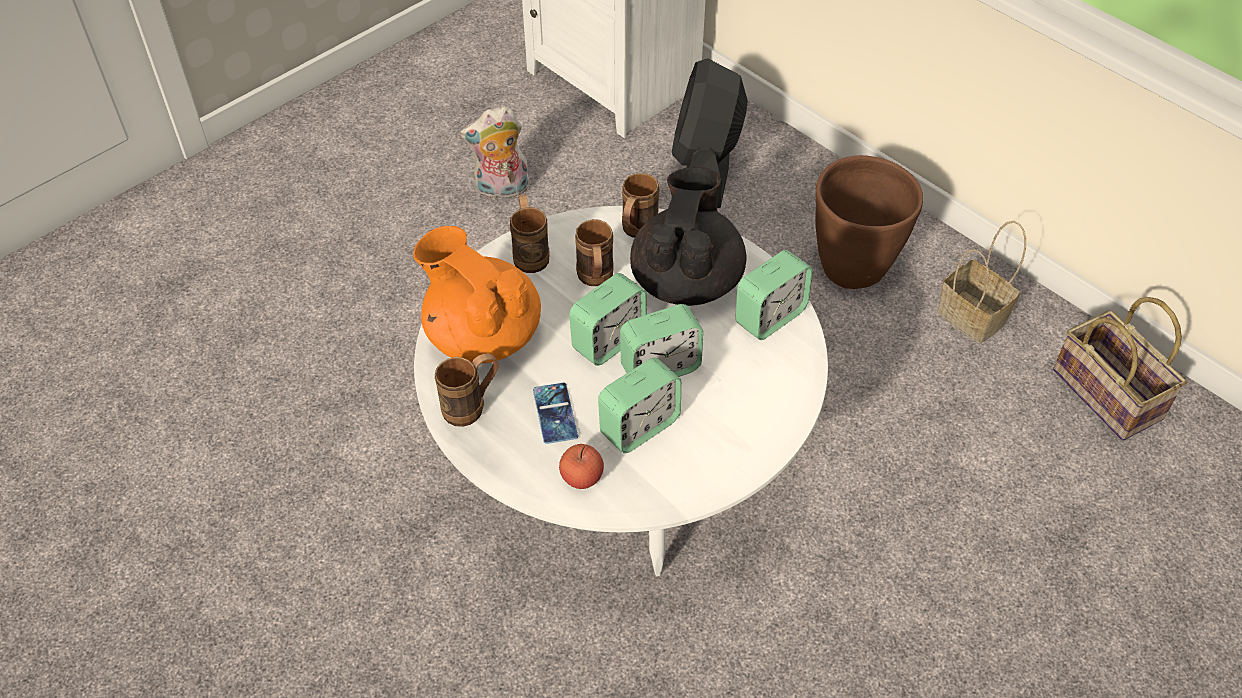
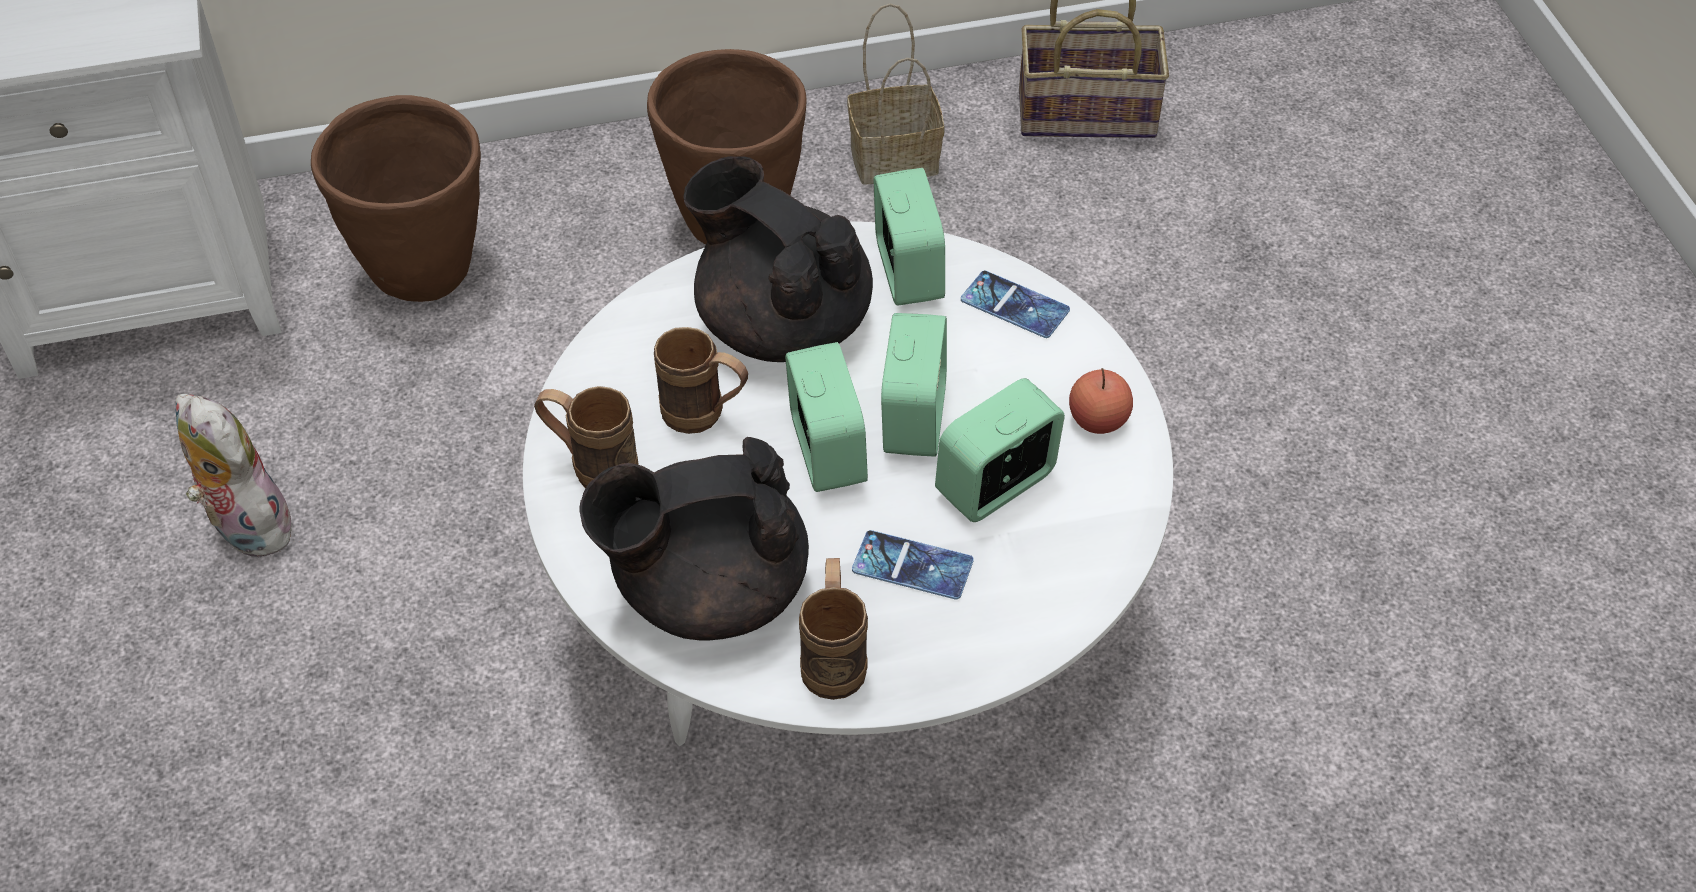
camera: 60 degrees left, 0 degrees up
orange teapot [413,226,541,363] -> black teapot [579,437,809,641]
plush toy [460,106,529,200] -> plush toy turned 120 degrees clockwise [176,394,300,558]
apple [559,444,604,489] -> apple moved to [1069,368,1133,434]
alarm clock [598,358,681,453] -> alarm clock turned 120 degrees counterclockwise [935,378,1065,522]
brown mug [622,173,659,238] -> none
black fan [672,58,748,208] -> brown planter [311,95,481,302]
none -> phone [961,271,1070,338]

